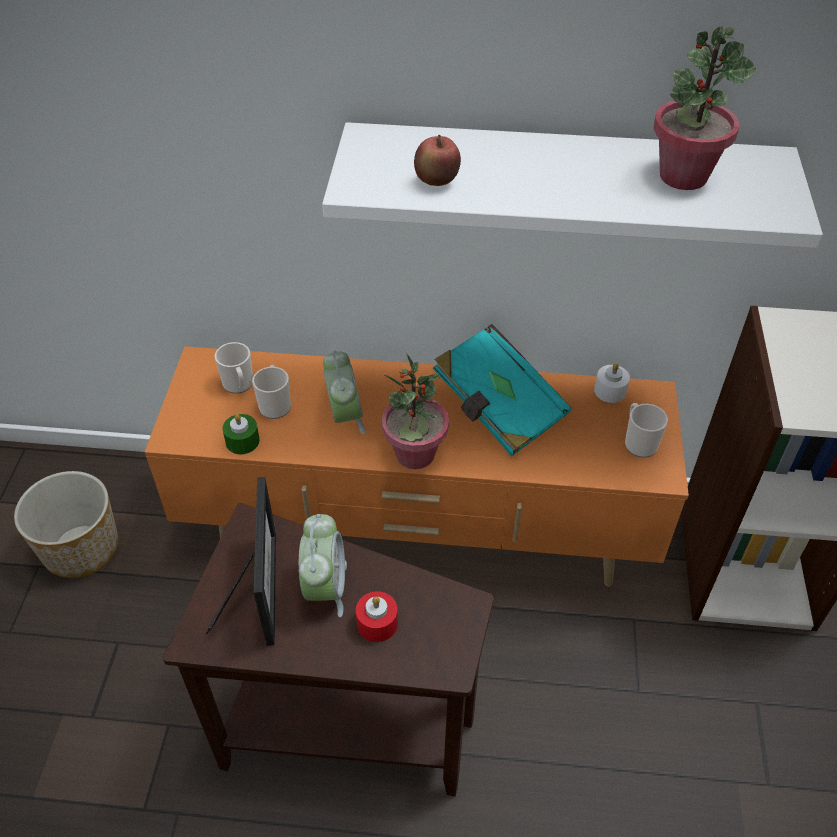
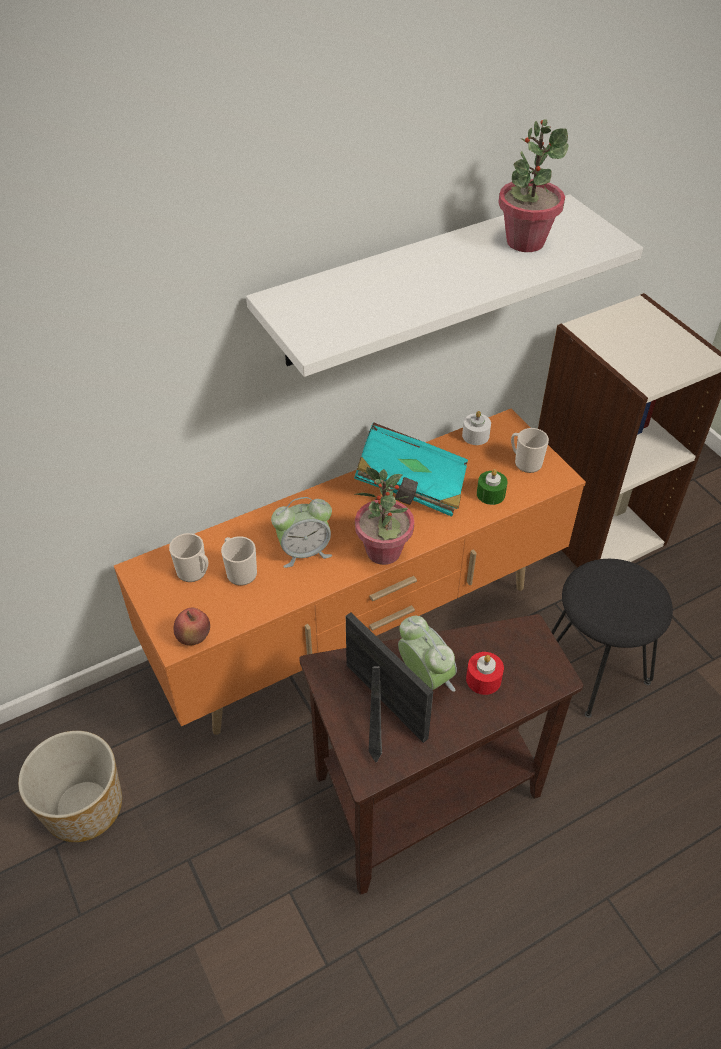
camera: 35 degrees left, 0 degrees up
green candle [222,414,260,454] -> green candle moved to [477,469,508,505]
alarm clock [323,350,365,434] -> alarm clock turned 120 degrees clockwise [271,497,332,568]
apple [414,135,461,186] -> apple moved to [174,608,210,645]
none -> black stool [551,559,673,718]

